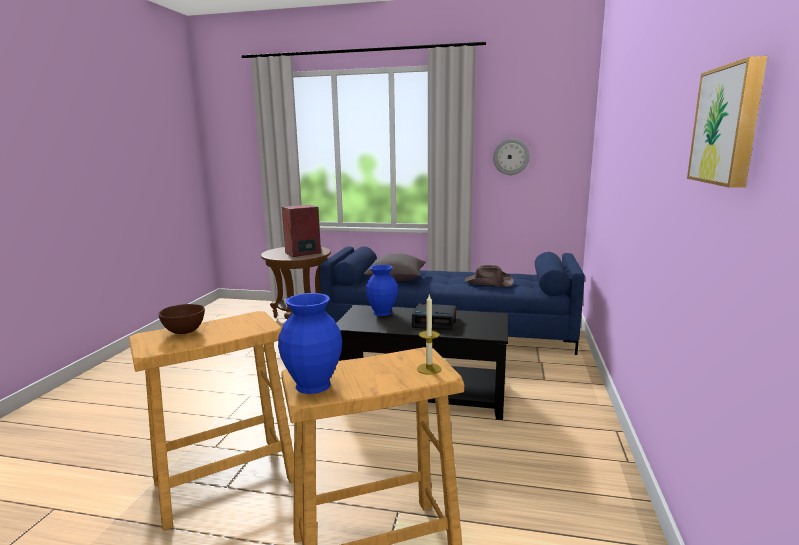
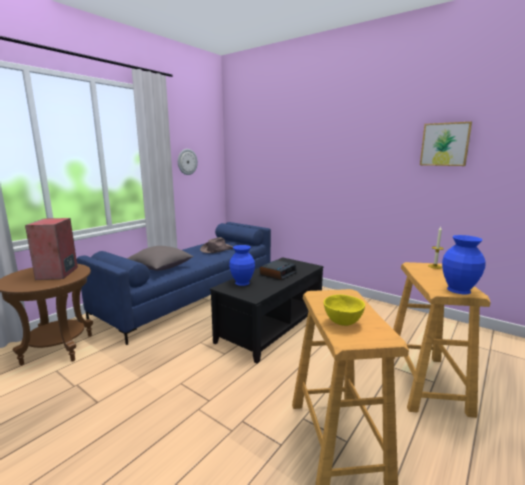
camera: 65 degrees left, 0 degrees up
brown bowl [158,304,205,334] -> yellow bowl [324,295,365,326]

